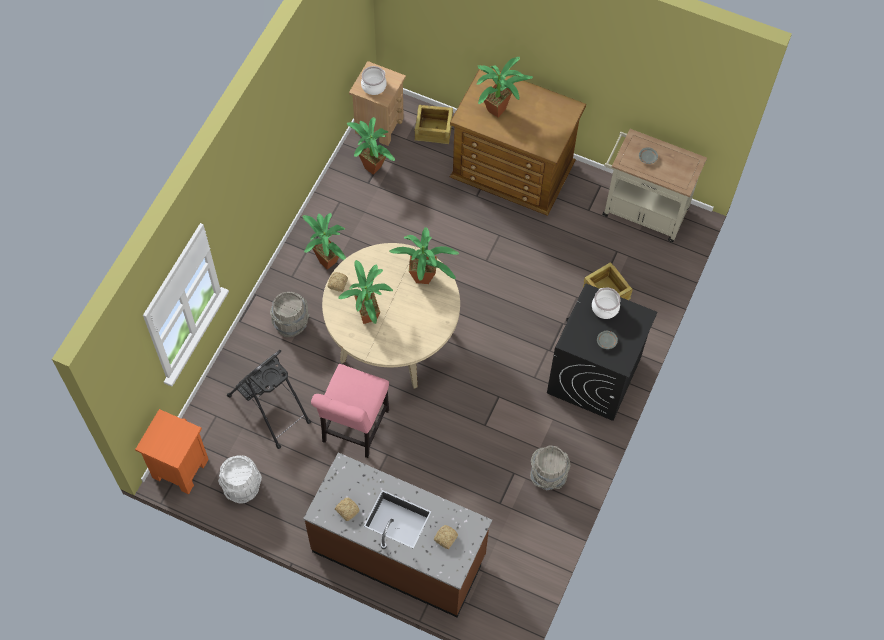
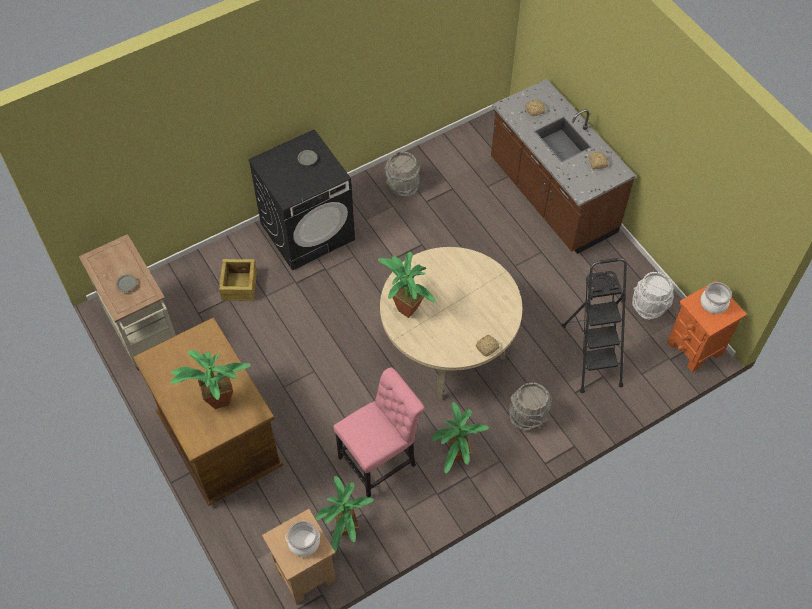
camera: 145 degrees left, 5 degrees down
pink chair [311,364,389,458] -> pink chair moved to [333,367,425,497]
potted plant [338,260,393,324] -> none
crate [414,105,453,144] -> none
cooking pot [592,288,620,319] -> cooking pot moved to [701,282,732,314]

